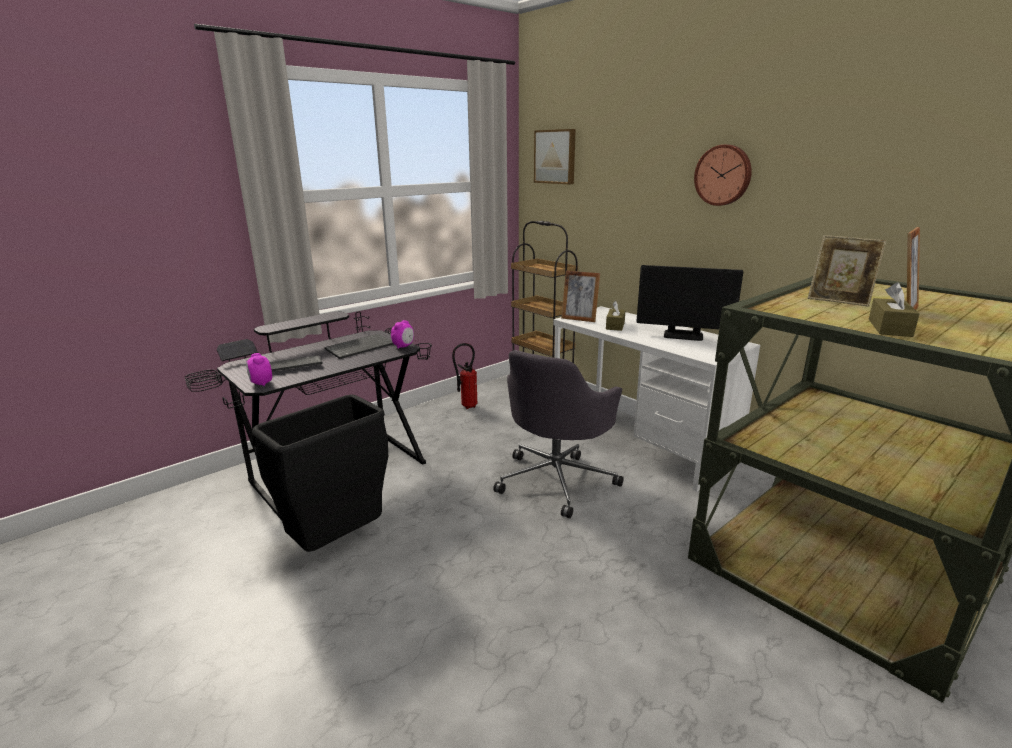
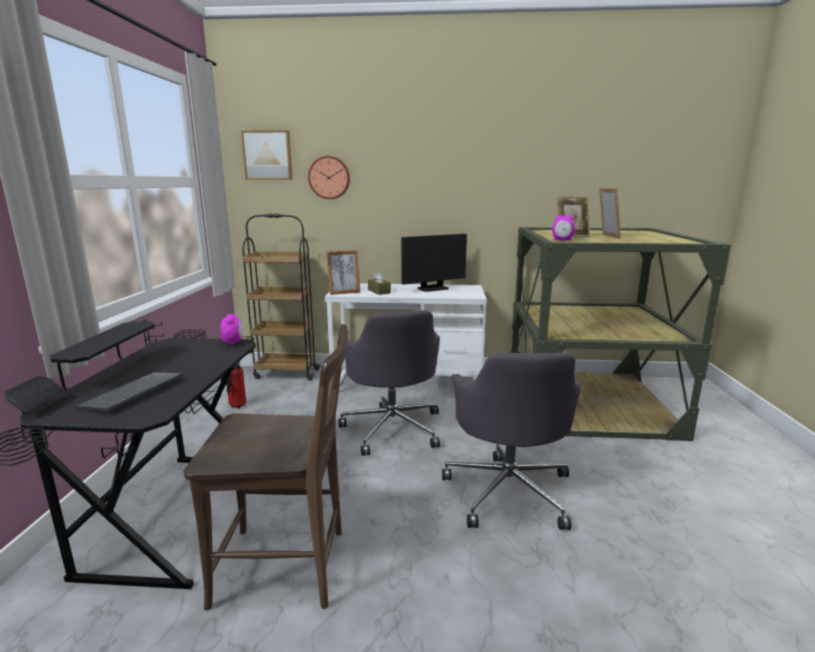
camera: 45 degrees left, 5 degrees down
alarm clock [246,353,272,386] -> alarm clock moved to [552,215,575,241]
black trash can [252,394,388,552] -> brown chair [184,324,348,610]
keyboard [324,334,393,359] -> none
wall clock [694,145,752,206] -> wall clock moved to [308,156,350,199]
brown tissue box [869,282,920,337] -> none
none -> grey office chair [442,352,581,530]

